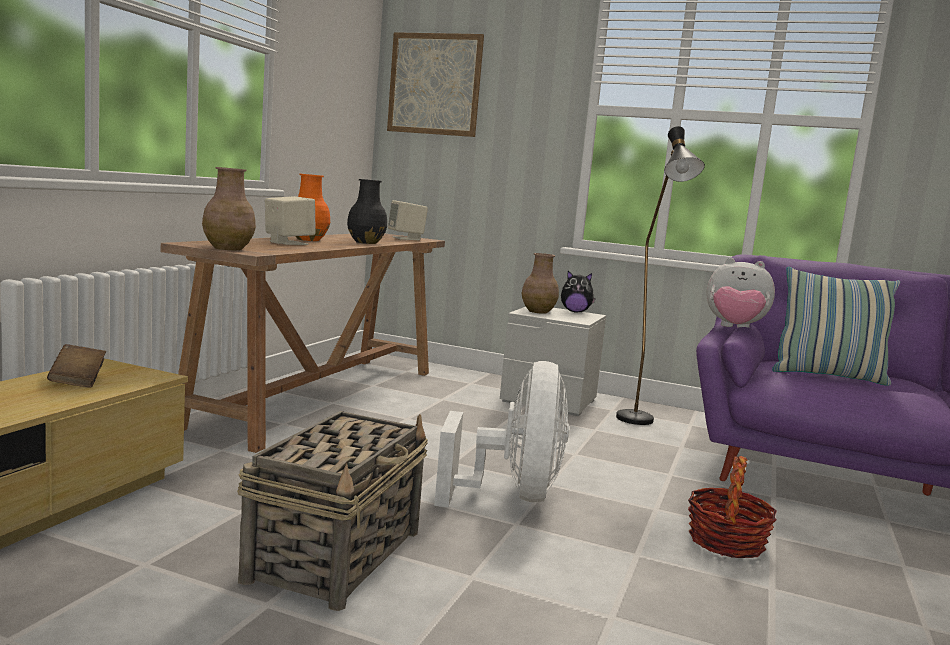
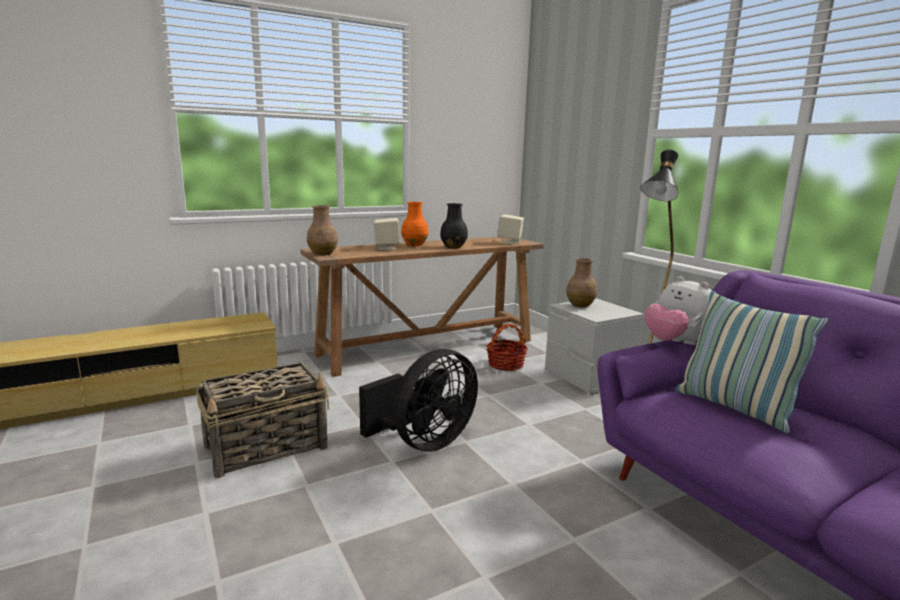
camera: 40 degrees right, 5 degrees up
brown book [47,344,106,388] -> none
picture [387,31,484,137] -> none
white fan [434,361,569,507] -> black fan [359,349,478,452]
plush toy [561,271,596,313] -> none
basket [688,456,777,558] -> basket moved to [486,324,528,371]

